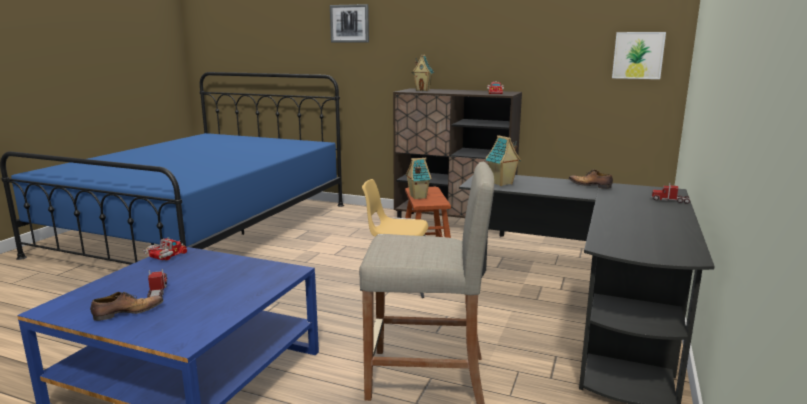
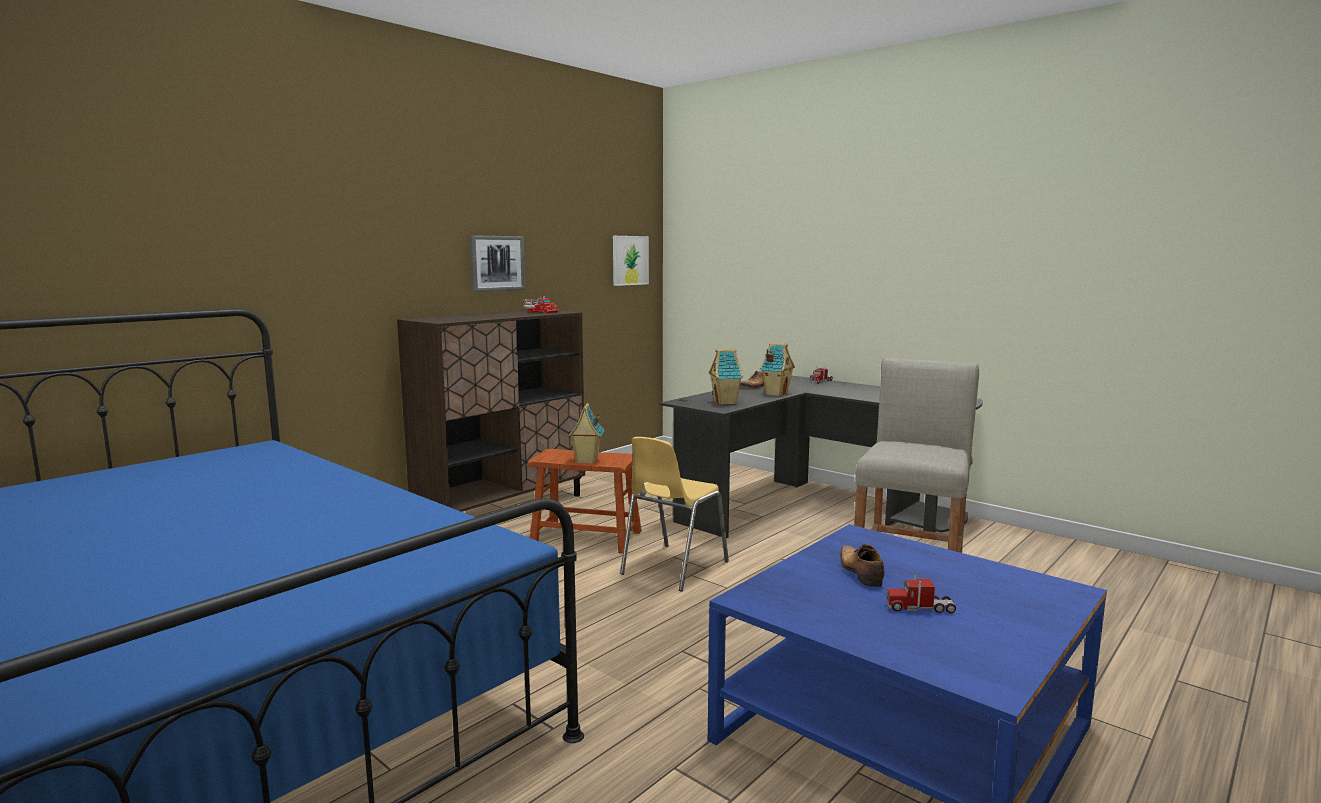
camera: 70 degrees left, 5 degrees down
shoe [90,292,164,321] -> shoe moved to [840,544,884,587]
toy truck [142,237,187,260] -> none
picture [330,4,369,42] -> picture moved to [470,235,525,292]
toy house [412,54,434,91] -> toy house moved to [760,343,795,396]

